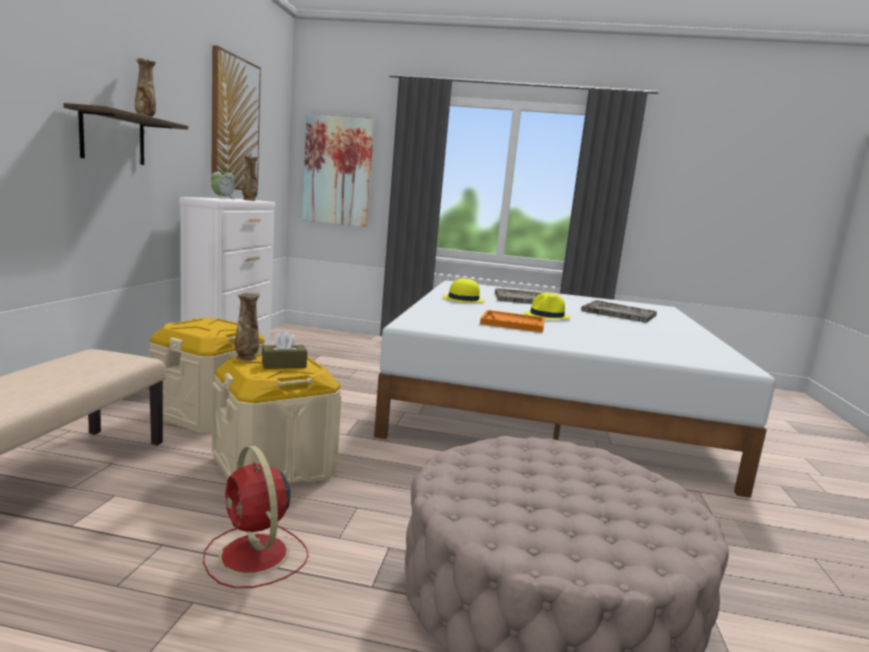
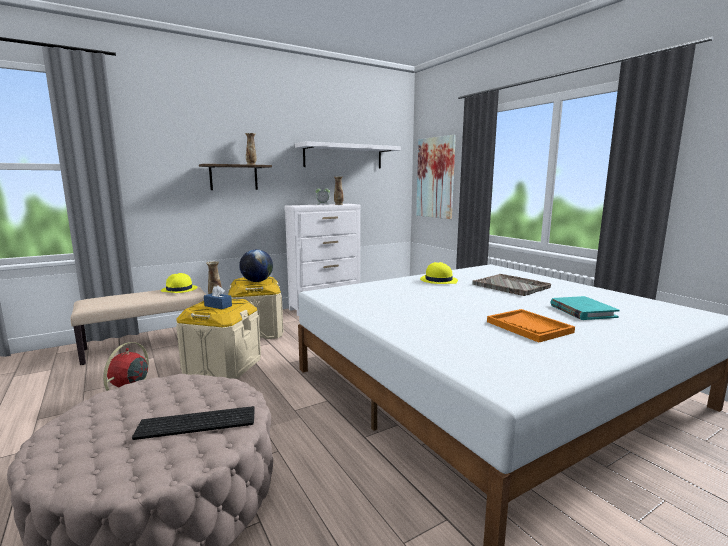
camera: 50 degrees right, 0 degrees up
picture [211,45,261,190] -> white shelf [295,141,401,169]
brown tissue box [262,331,307,369] -> blue tissue box [204,285,232,309]
orange tray [480,310,545,333] -> orange tray moved to [487,309,575,342]
yellow hat [524,293,571,320] -> yellow hat moved to [161,273,198,293]
grey tray [581,300,657,323] -> turquoise book [551,296,620,320]
none -> keyboard [132,406,255,440]
none -> globe [239,249,273,282]

